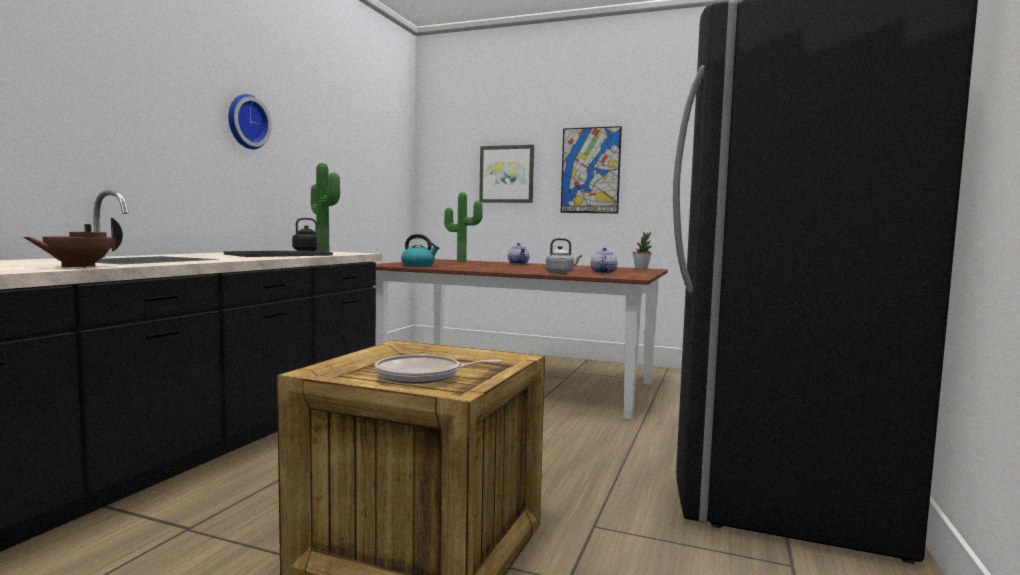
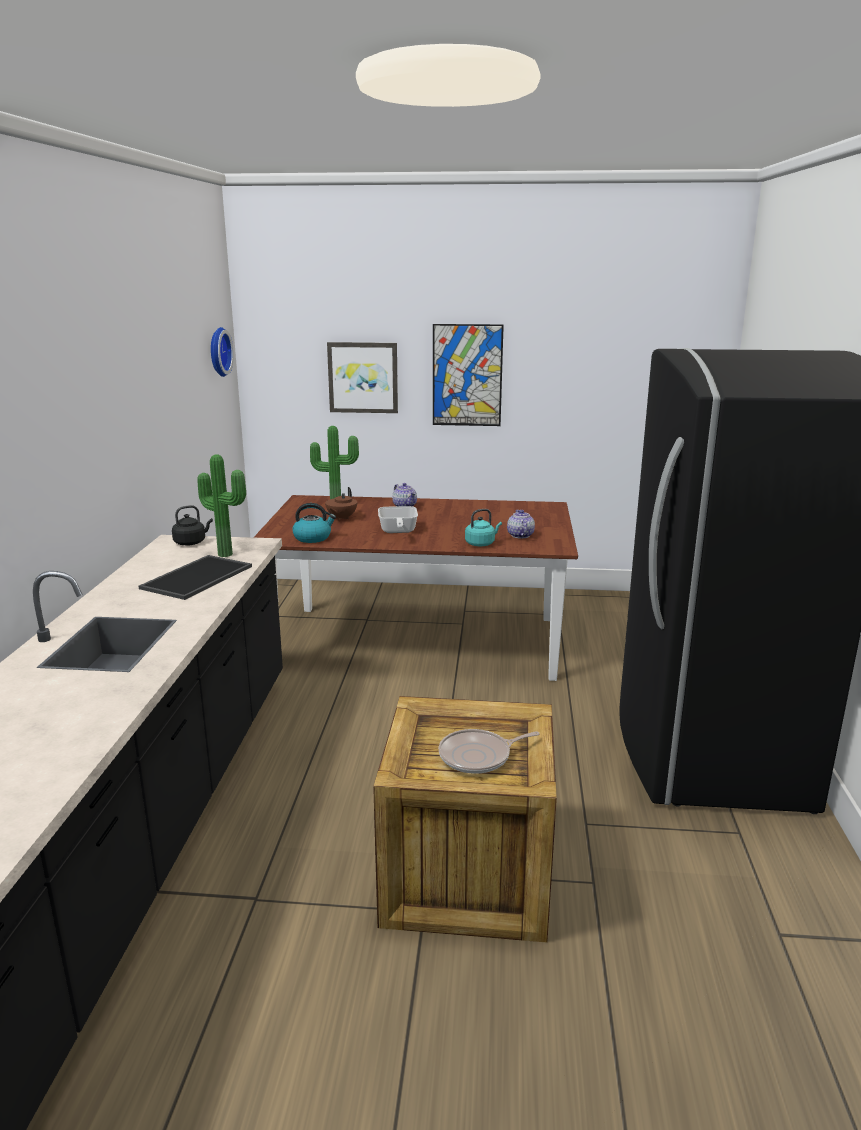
camera: 15 degrees left, 15 degrees up
brown teapot [24,218,123,267] -> brown teapot moved to [325,487,357,521]
wall clock [228,94,272,149] -> wall clock moved to [211,327,234,377]
grey kettle [546,238,582,274] -> turquoise kettle [465,509,502,546]
potted plant [632,232,652,269] -> none
none -> frying pan [378,506,418,533]

